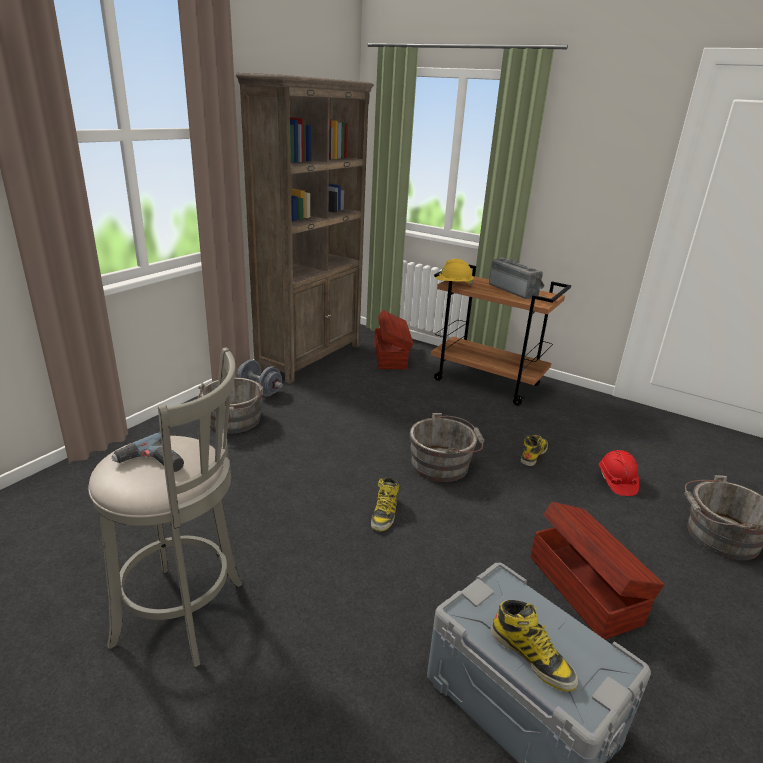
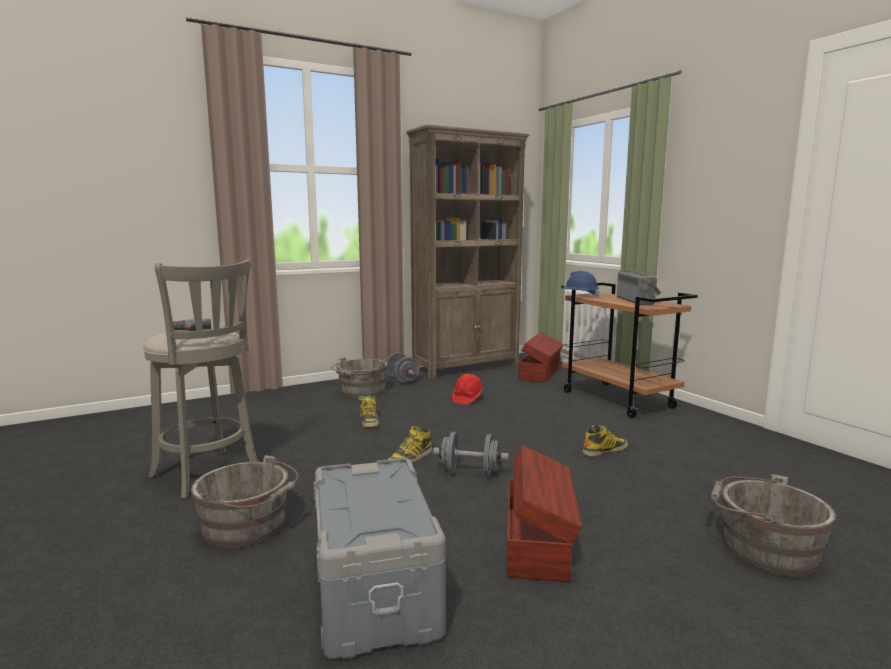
camera: 30 degrees right, 15 degrees down
grey bucket [410,413,485,482] -> grey bucket moved to [191,455,298,548]
yellow hard hat [435,259,474,285] -> blue hard hat [561,271,599,297]
boot [490,600,578,692] -> boot moved to [359,395,379,428]
red hard hat [599,450,639,496] -> red hard hat moved to [452,374,483,405]
none -> grey dumbbell [433,432,509,477]

